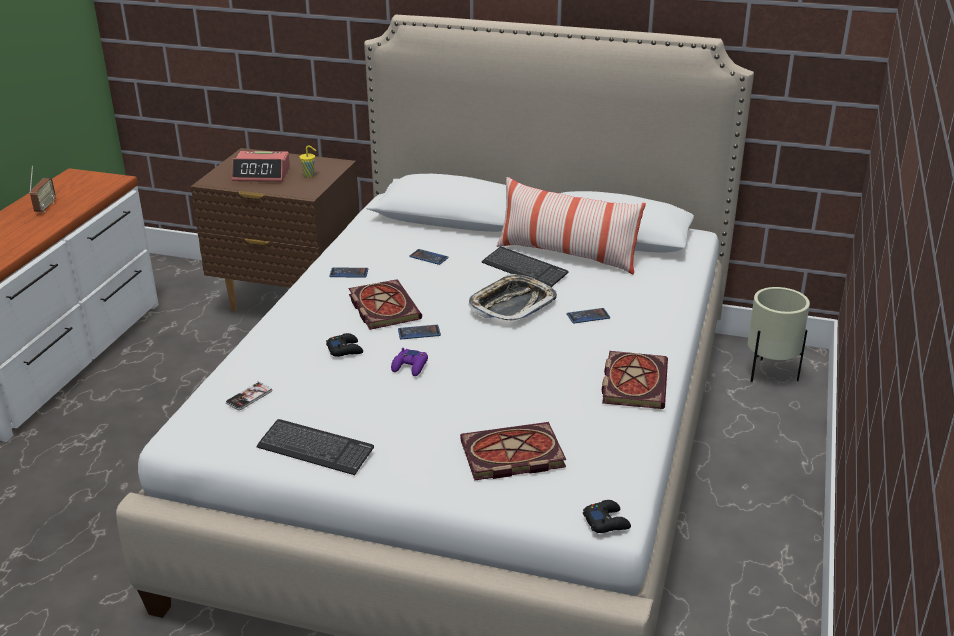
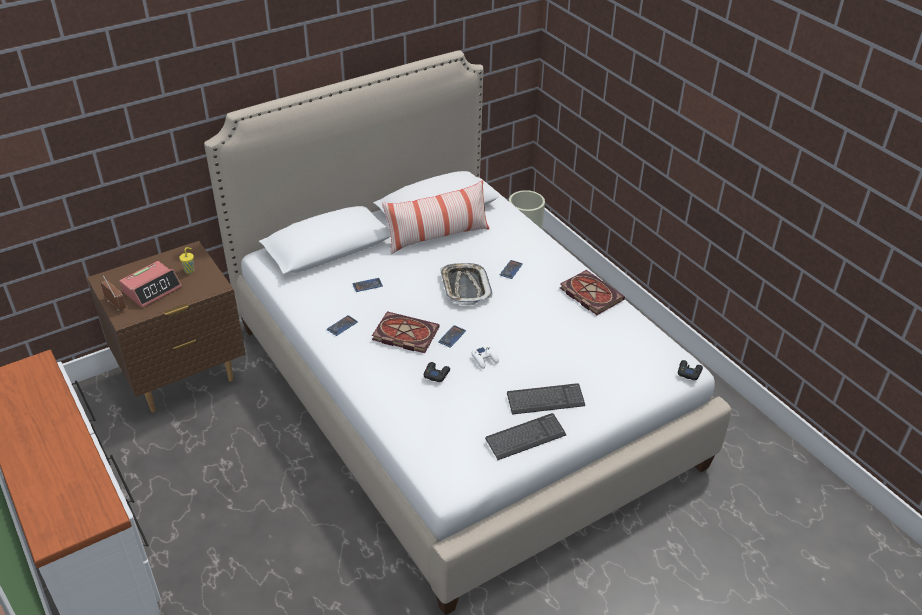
camera: 50 degrees left, 10 degrees up
radio [29,166,56,213] -> radio moved to [100,275,126,311]
phone [226,381,273,410] -> none
purple game controller [391,348,428,376] -> white game controller [471,345,499,369]
book [460,422,566,481] -> none
keyboard [482,247,569,287] -> keyboard moved to [507,383,585,415]

